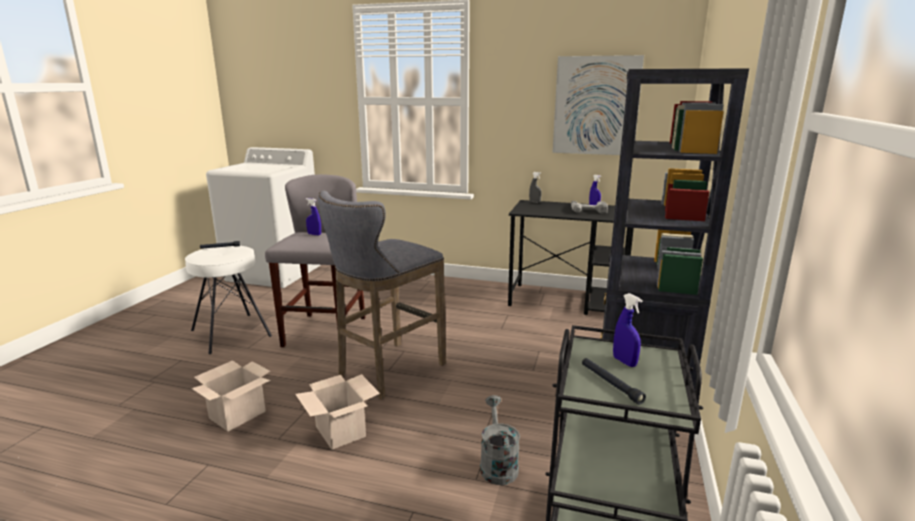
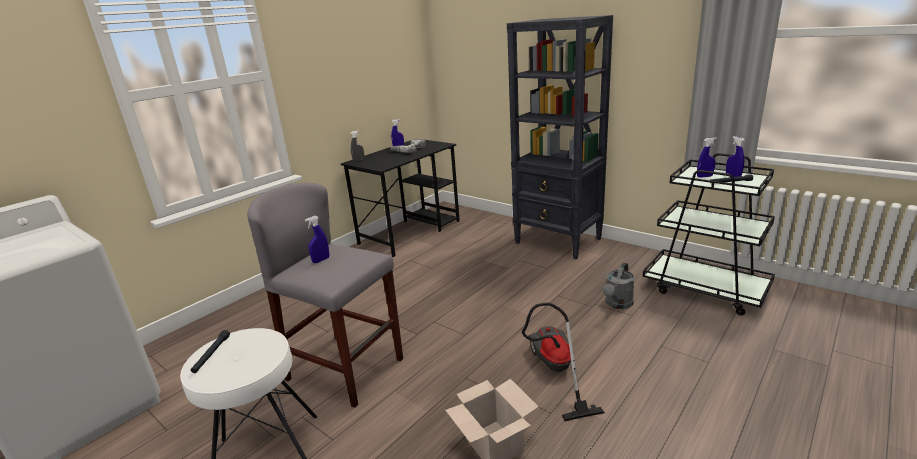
camera: 65 degrees left, 5 degrees up
cardboard box [295,374,380,450] -> vacuum cleaner [522,303,605,421]
grey stool [318,191,446,399] -> none
grey watering can [480,395,520,485] -> grey watering can turned 75 degrees counterclockwise [603,263,635,309]
picture [553,55,644,155] -> none
none -> blue spray bottle [726,136,745,177]

